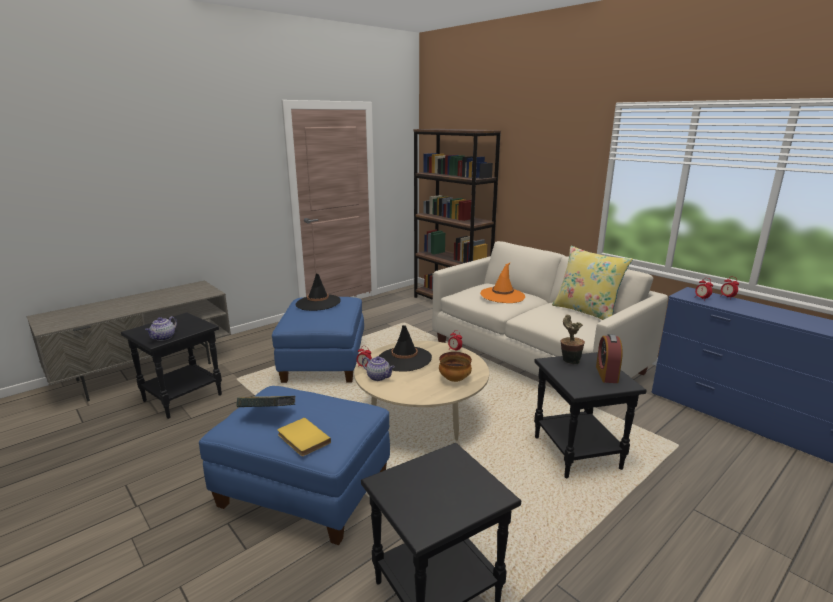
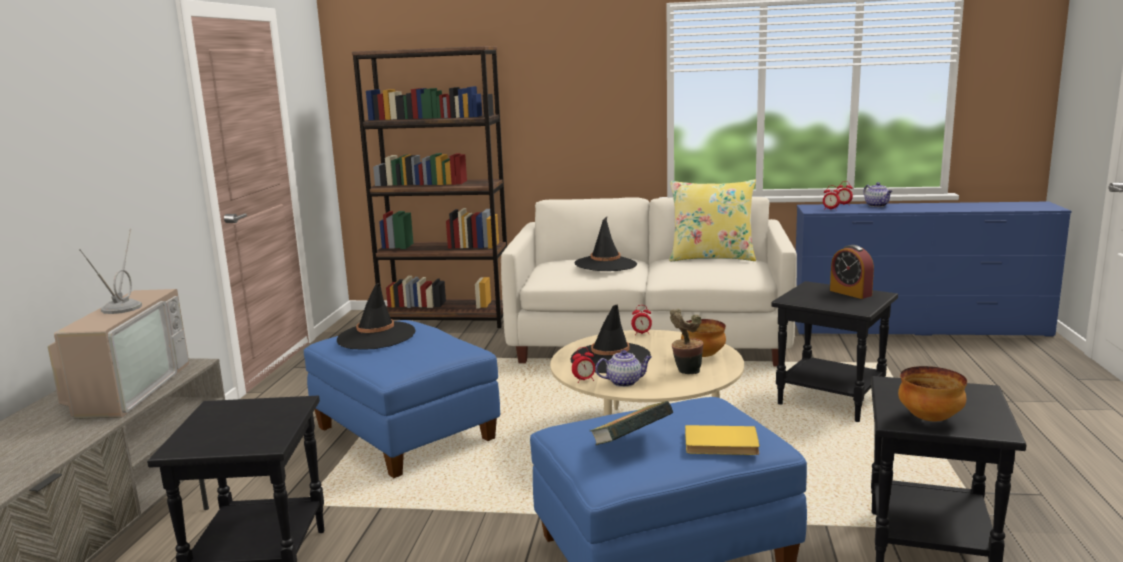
camera: 40 degrees left, 5 degrees down
teapot [145,316,177,341] -> teapot moved to [863,182,892,207]
orange hat [480,262,526,303] -> black hat [574,217,637,271]
potted plant [560,314,585,365] -> potted plant moved to [670,309,704,374]
none -> television [47,229,189,419]
none -> bowl [898,366,967,421]

